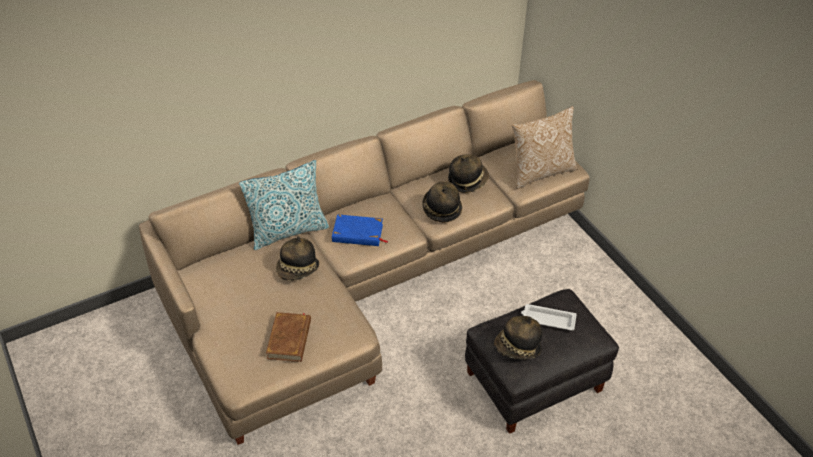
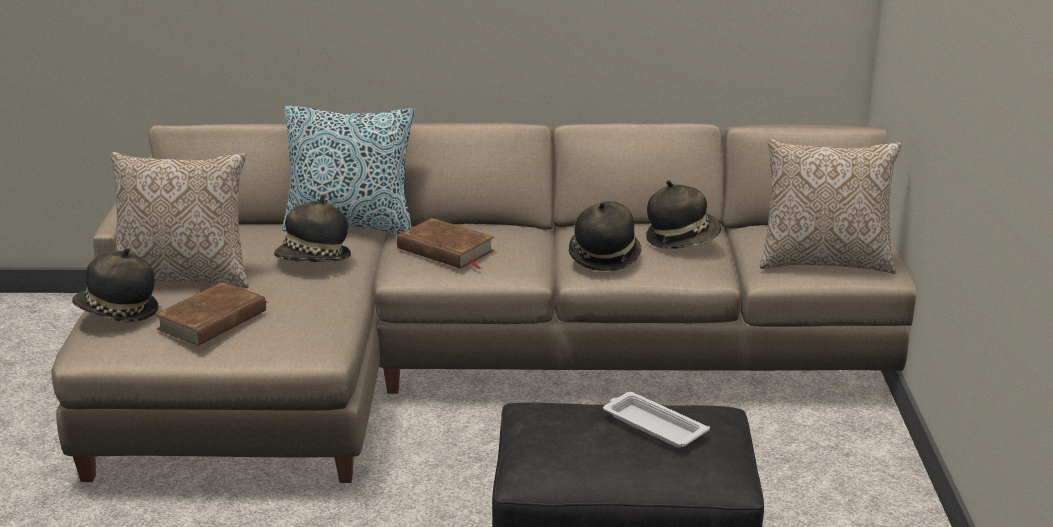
camera: 30 degrees right, 20 degrees down
blue book [332,214,388,246] -> brown book [397,218,494,269]
hat [494,316,543,359] -> hat moved to [72,248,159,322]
none -> pillow [110,152,249,288]

